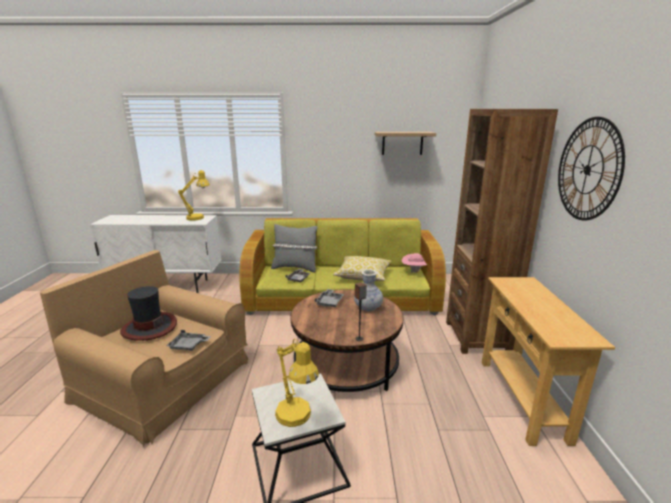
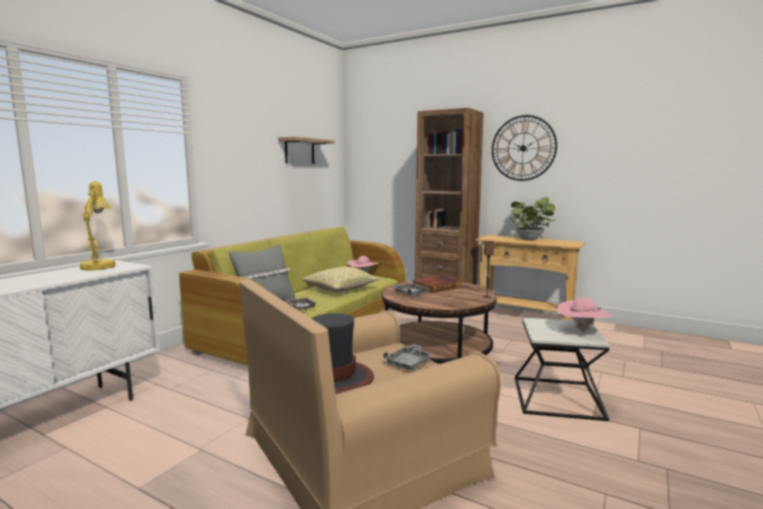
camera: 60 degrees left, 10 degrees down
yellow table lamp [275,339,319,427] -> pink hat [556,298,613,332]
vase [354,269,383,311] -> book [412,275,461,293]
none -> potted plant [509,197,555,241]

